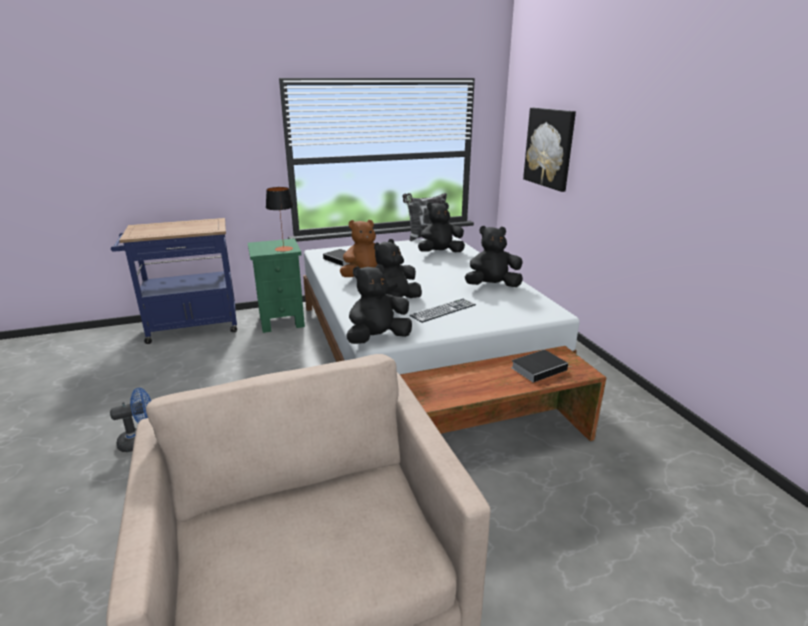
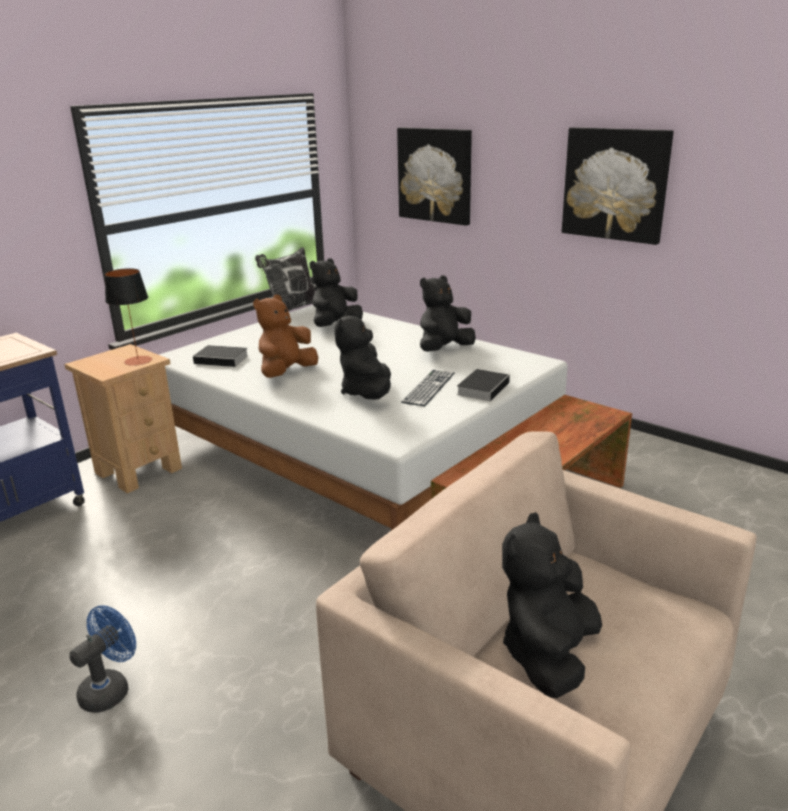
camera: 30 degrees left, 0 degrees up
green nightstand [248,239,305,333] -> beige nightstand [64,344,182,493]
black plush toy [346,264,412,344] -> black plush toy moved to [502,512,602,698]
book [511,350,568,383] -> book moved to [457,369,510,401]
none -> picture [562,127,674,245]

